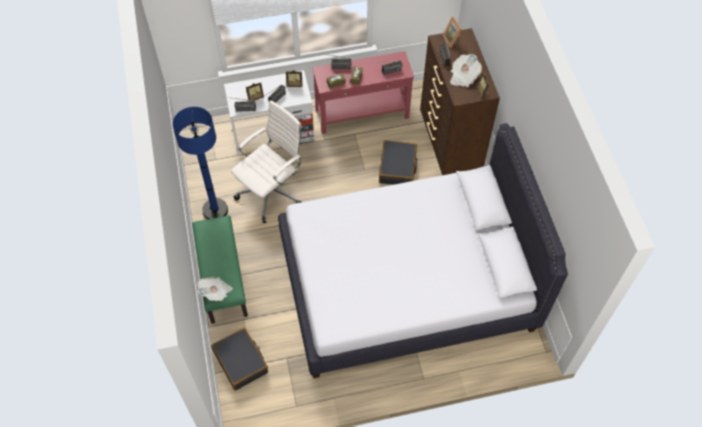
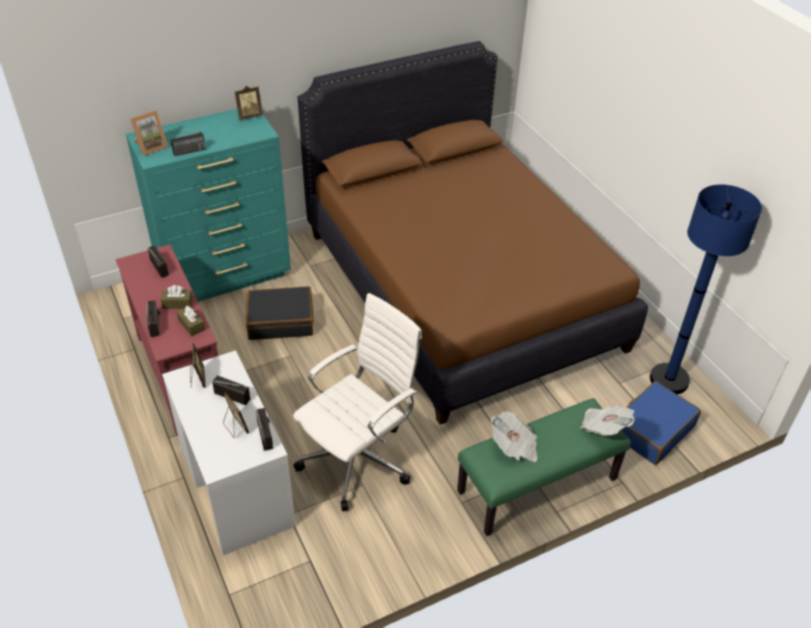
camera: 105 degrees left, 15 degrees down
blue floor lamp [173,107,228,219] -> blue floor lamp moved to [650,184,762,394]
black suitcase [211,328,268,391] -> blue suitcase [621,381,701,465]
white office chair [231,100,302,223] -> white office chair turned 105 degrees clockwise [293,293,422,511]
white bed [278,123,568,378] -> brown bed [298,41,648,425]
brown dresser [420,28,500,175] -> turquoise dresser [126,109,291,302]
newspaper [450,54,482,87] -> newspaper moved to [491,411,537,462]

